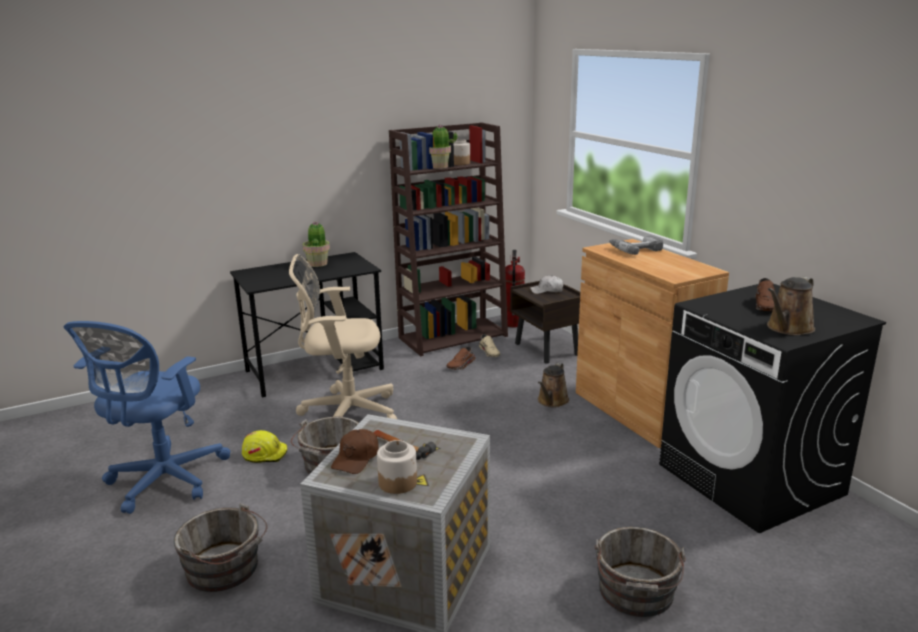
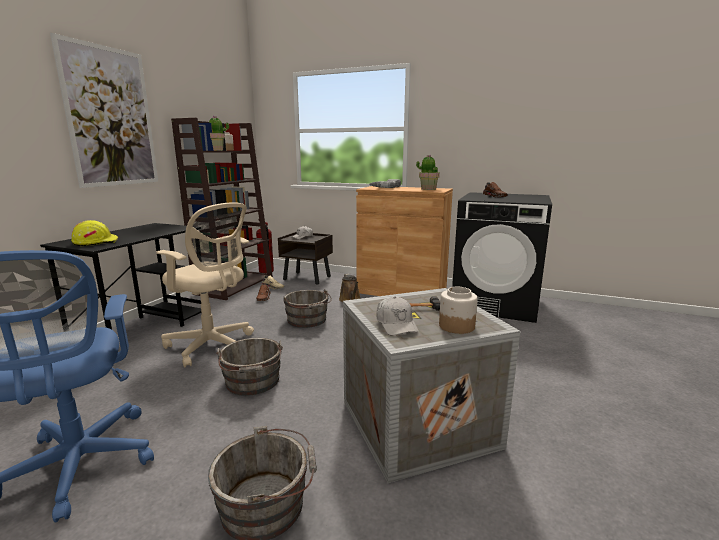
camera: 40 degrees left, 5 degrees down
yellow hard hat [242,430,287,463] -> yellow hard hat moved to [71,220,119,246]
beige office chair [289,254,397,419] -> beige office chair turned 105 degrees counterclockwise [156,202,254,367]
potted plant [303,221,330,267] -> potted plant moved to [416,155,440,190]
brown cap [331,429,379,474] -> white cap [376,297,419,336]
grey bucket [594,526,686,617] -> grey bucket moved to [283,289,332,328]
brown watering can [767,277,815,335] -> none
none -> picture [50,33,158,188]

